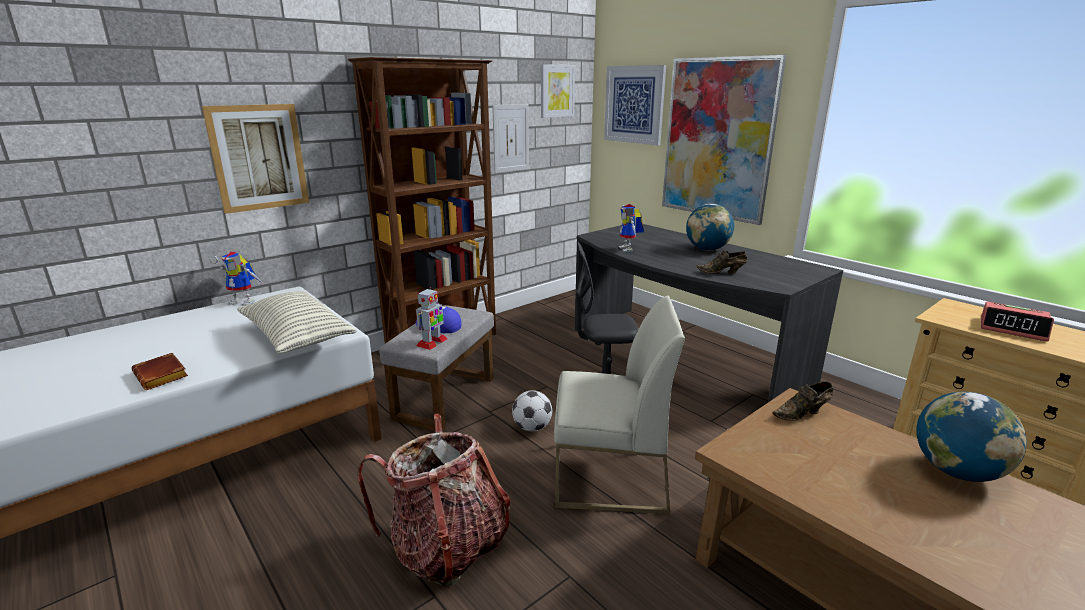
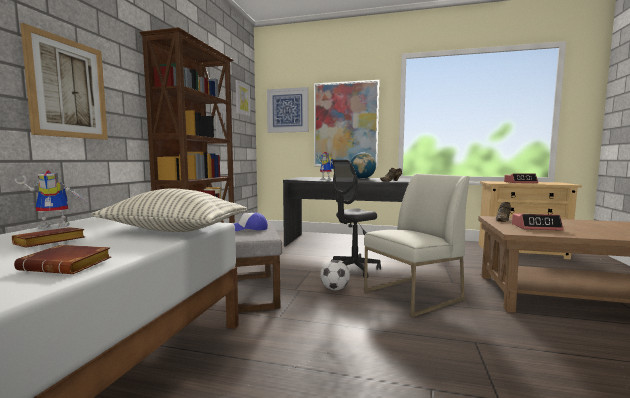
camera: 35 degrees left, 15 degrees down
backpack [358,414,510,586] -> none
toy robot [416,287,447,350] -> none
globe [916,392,1027,482] -> none
none -> brown book [12,227,85,248]
none -> alarm clock [512,213,563,230]

